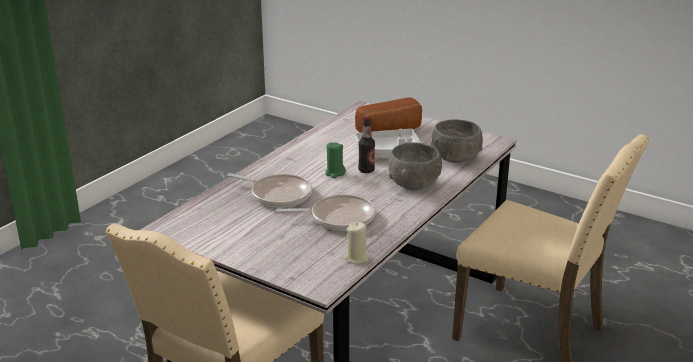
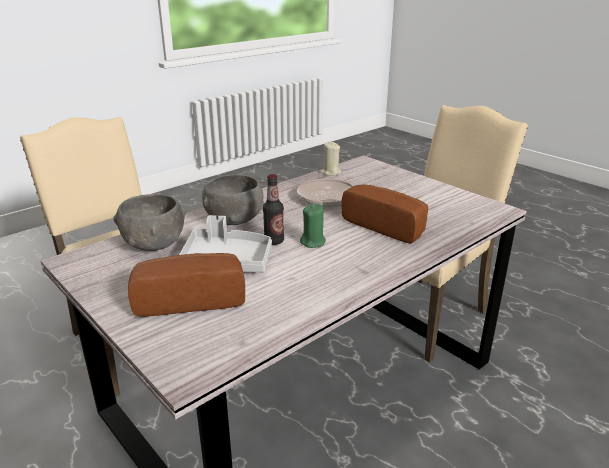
camera: 165 degrees left, 0 degrees up
frying pan [227,173,312,207] -> bread [341,184,428,244]

